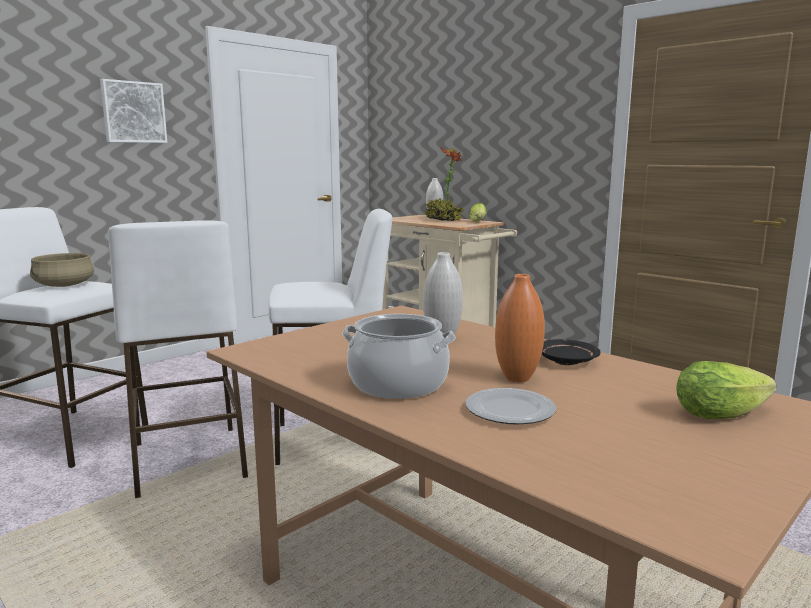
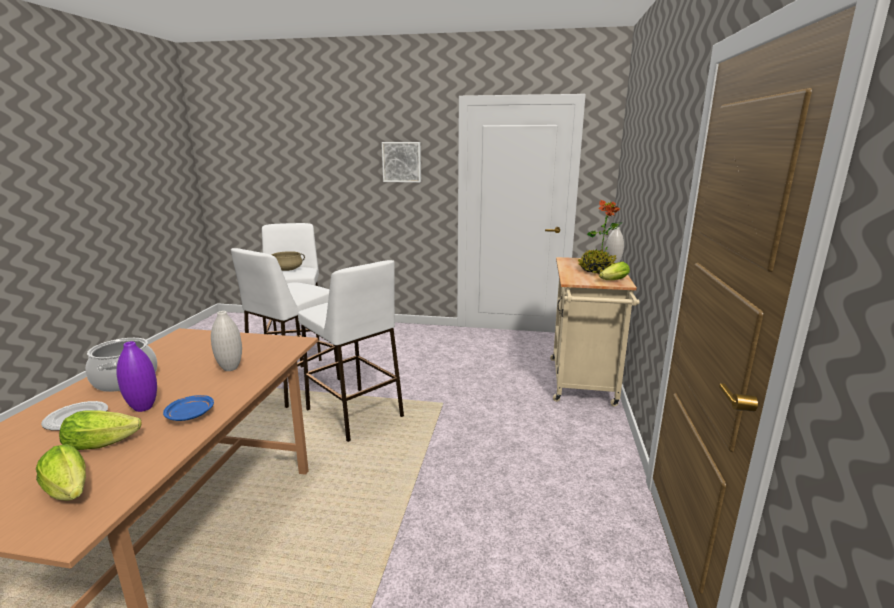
camera: 55 degrees right, 5 degrees up
orange vase [495,274,545,382] -> purple vase [116,341,157,412]
black plate [542,339,601,365] -> blue plate [163,395,214,421]
none -> lettuce [59,410,141,450]

